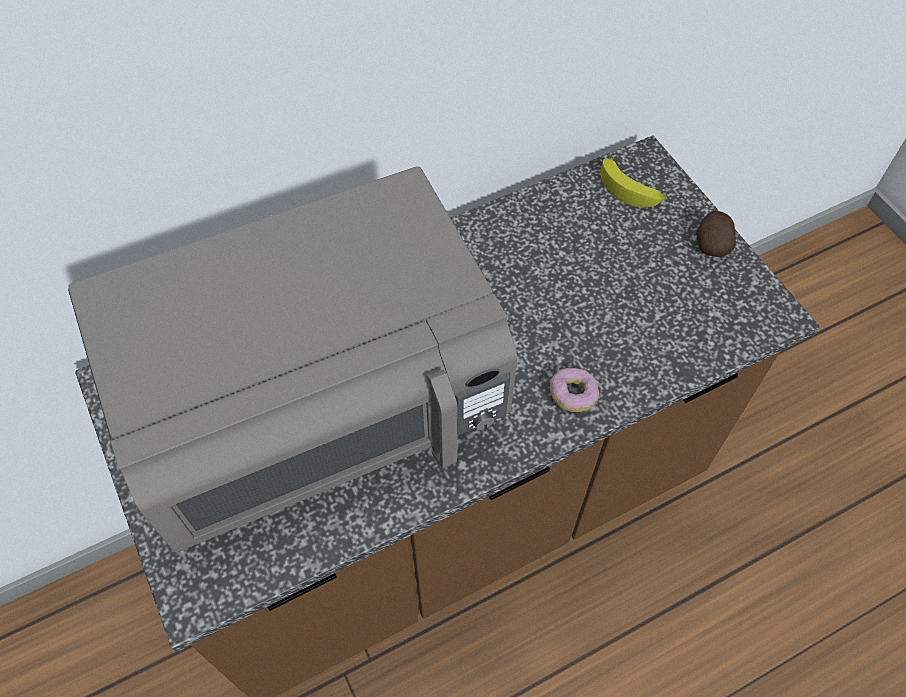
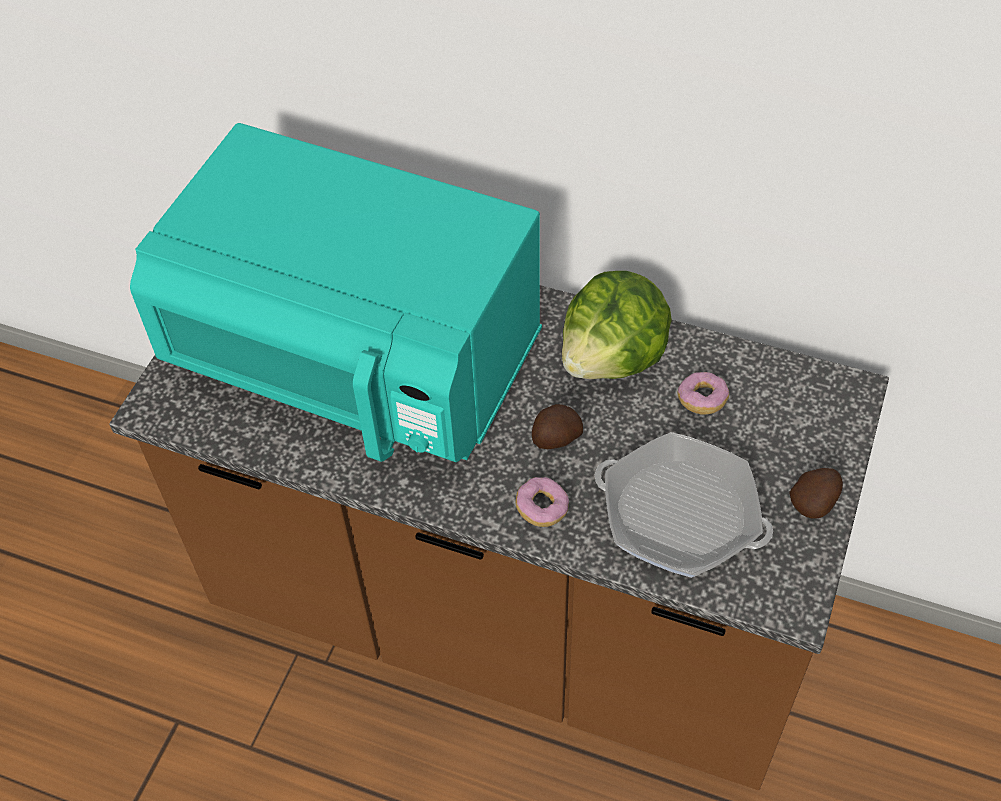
camera: 50 degrees right, 5 degrees down
grey microwave [68,166,517,553] -> turquoise microwave [130,123,542,462]
banana [600,156,666,207] -> none
none -> potato [532,404,583,449]
none -> lettuce [562,271,672,379]
none -> frying pan [595,432,773,578]
none -> donut [677,372,729,414]

